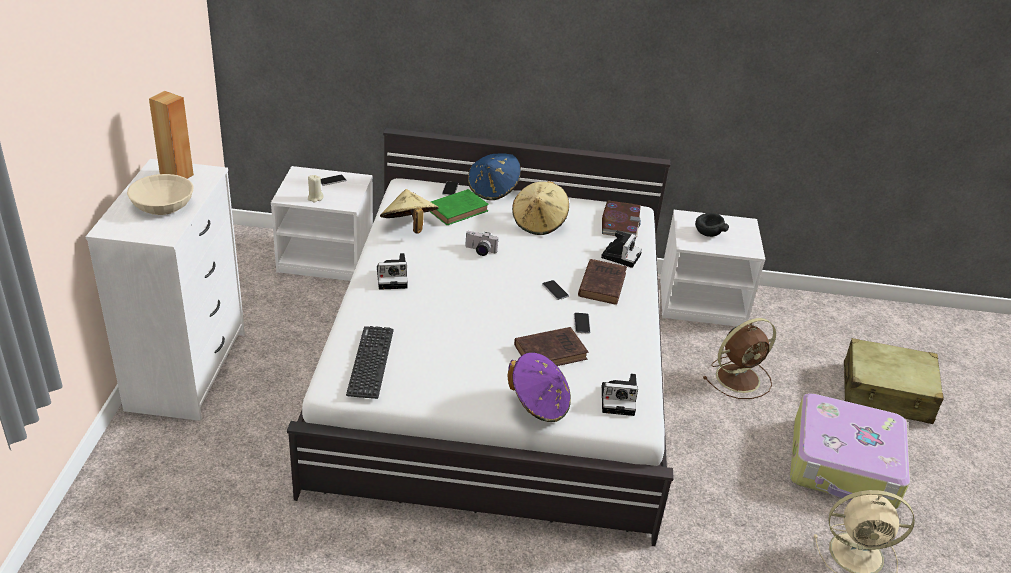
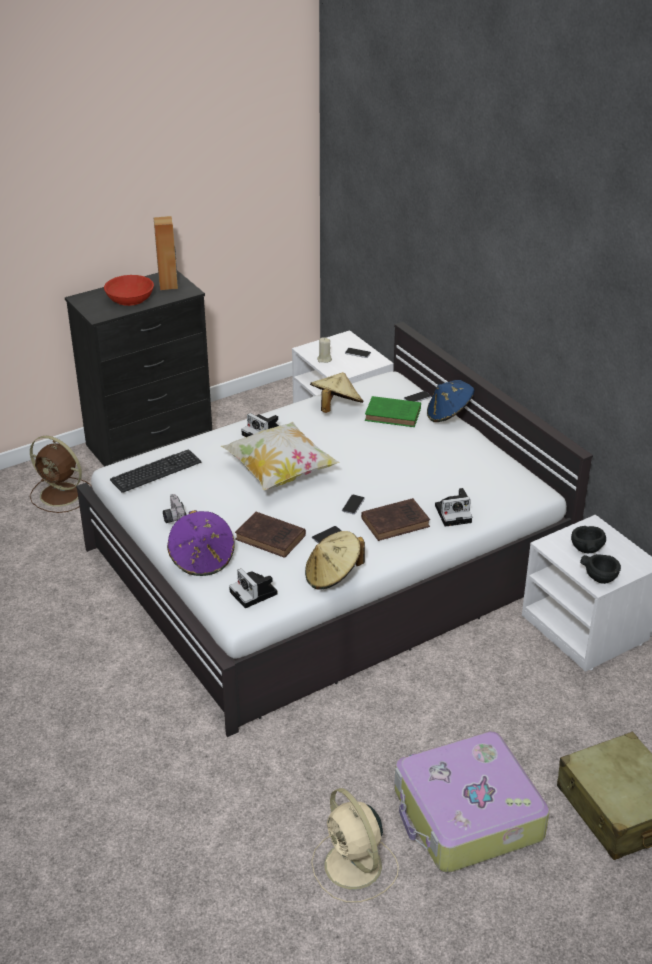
camera: 55 degrees right, 0 degrees up
white dresser [86,159,245,421] -> black dresser [65,270,212,467]
beige bowl [127,174,194,215] -> red bowl [104,275,154,306]
camera [465,231,498,256] -> camera moved to [163,494,186,523]
beige hat [512,181,569,235] -> beige hat moved to [305,531,365,590]
book [602,200,641,237] -> none
brown fan [703,318,776,399] -> brown fan moved to [30,436,91,513]
none -> pillow [221,422,340,490]
none -> black bowl [580,554,621,584]

